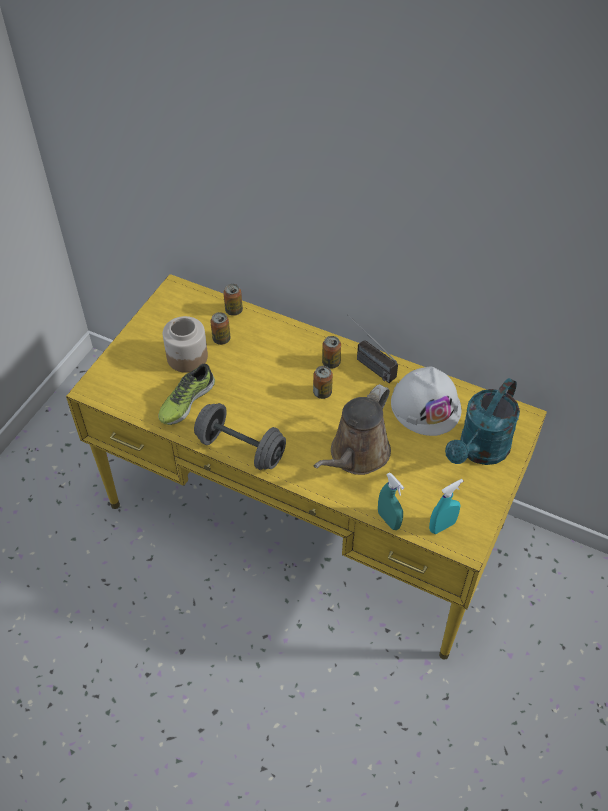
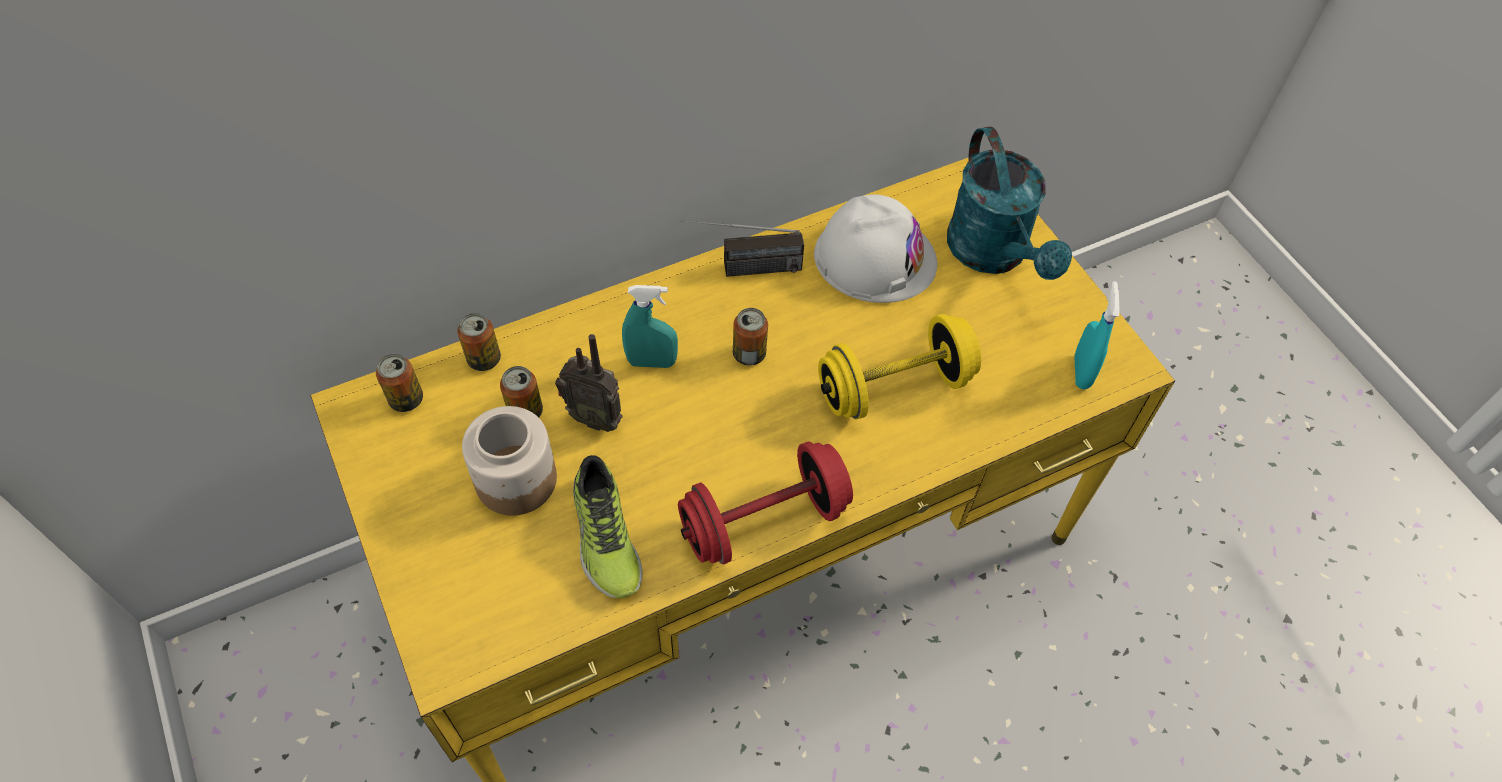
camera: 55 degrees left, 5 degrees up
grey dumbbell [194,403,286,470] -> red dumbbell [678,441,853,564]
brown watering can [314,384,391,475] -> yellow dumbbell [818,314,981,420]
can [322,336,341,369] -> can moved to [376,354,423,412]
turquoise spray bottle [378,472,404,530] -> turquoise spray bottle moved to [622,285,678,368]
none -> radio [555,334,623,432]

